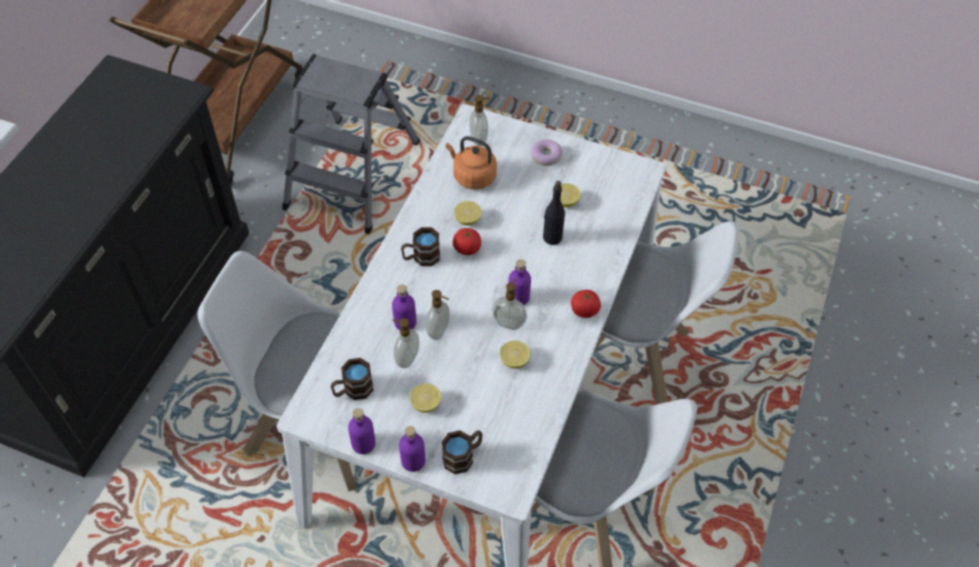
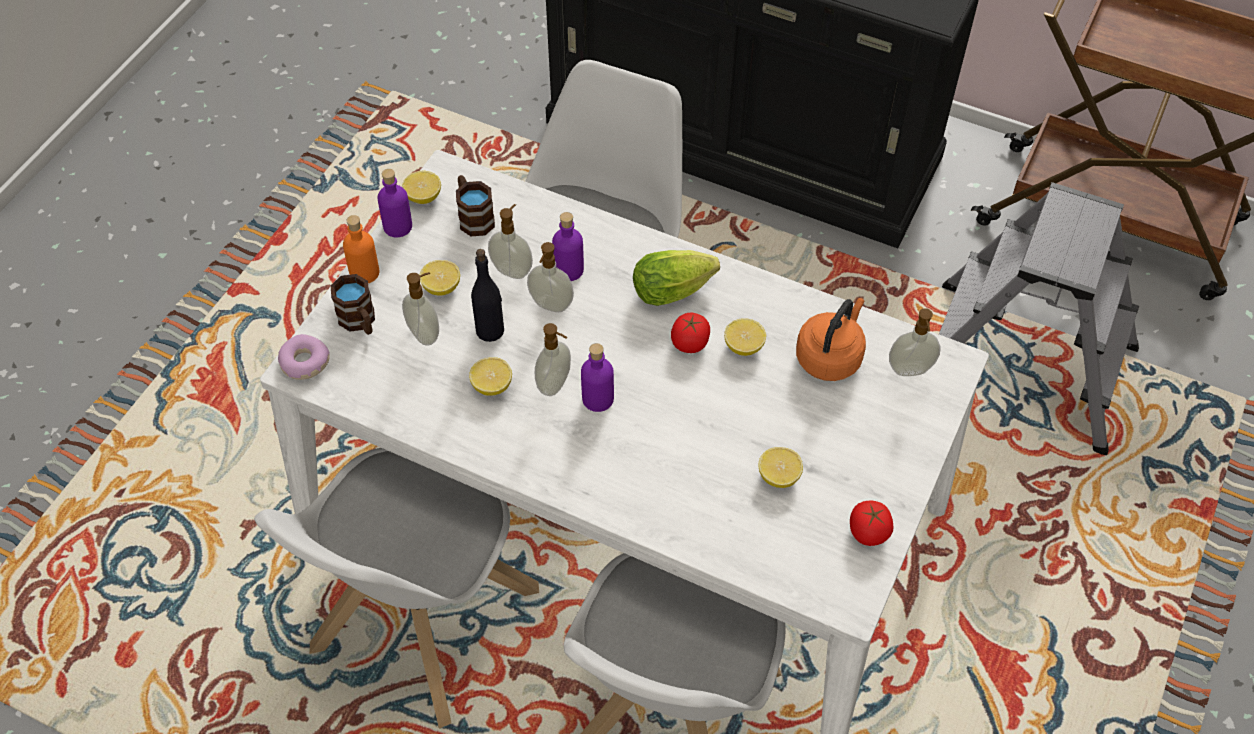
camera: 95 degrees right, 0 degrees up
purple bottle [399,426,425,472] -> orange bottle [343,215,379,283]
brown mug [401,227,440,266] -> lettuce [633,250,720,306]
donut [531,139,563,166] -> donut moved to [278,334,330,380]
black bottle [543,181,565,245] -> black bottle moved to [471,249,504,342]
tomato [571,290,601,318] -> tomato moved to [850,501,893,546]
none -> lemon [402,171,441,204]
none -> soap dispenser [402,272,439,346]

